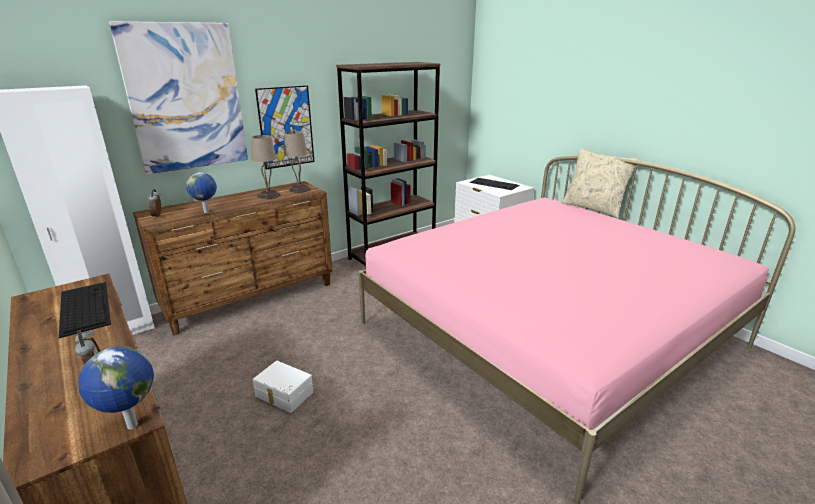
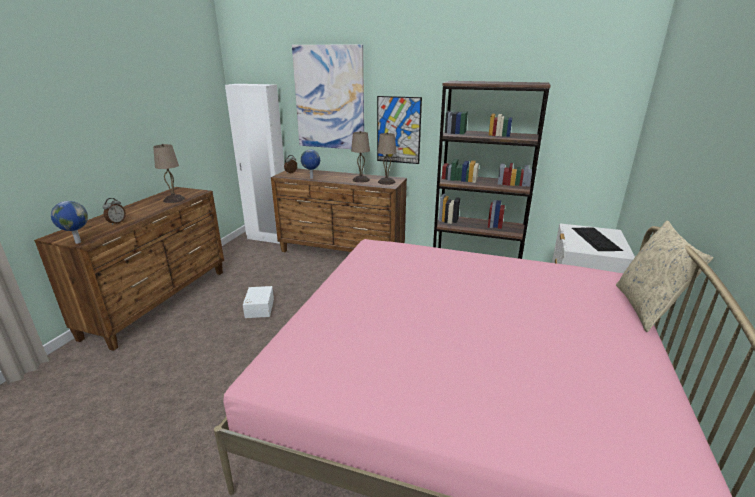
camera: 55 degrees right, 0 degrees up
keyboard [59,282,111,338] -> beige table lamp [153,144,185,203]

